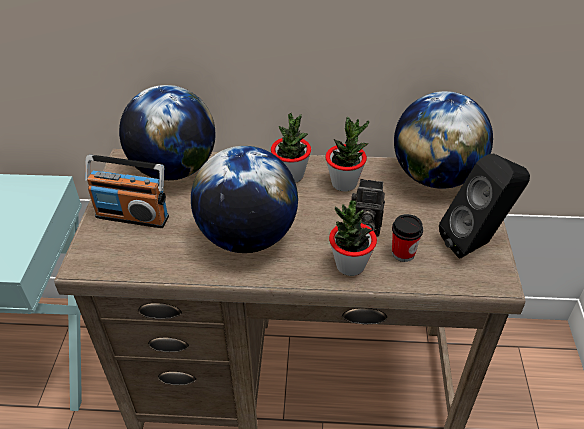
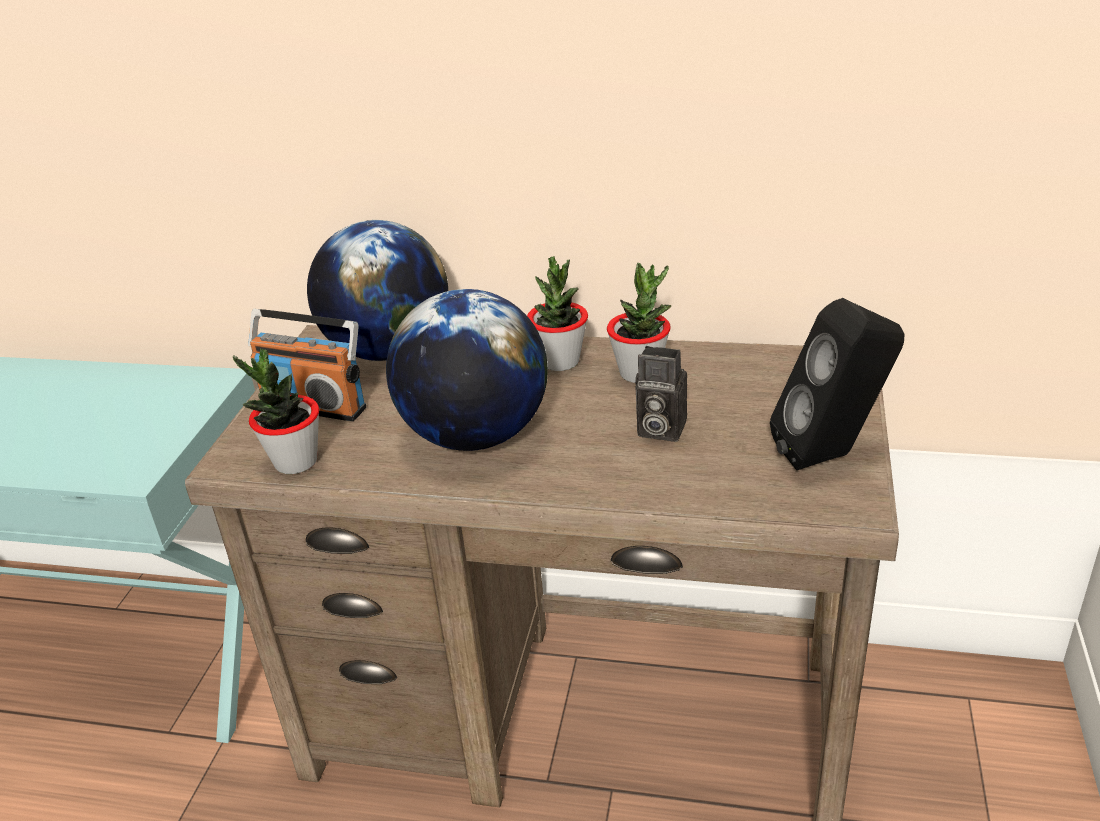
camera: 10 degrees right, 10 degrees down
potted plant [329,200,377,276] -> potted plant moved to [233,349,319,474]
cup [392,214,423,262] -> none
globe [394,91,493,189] -> none

